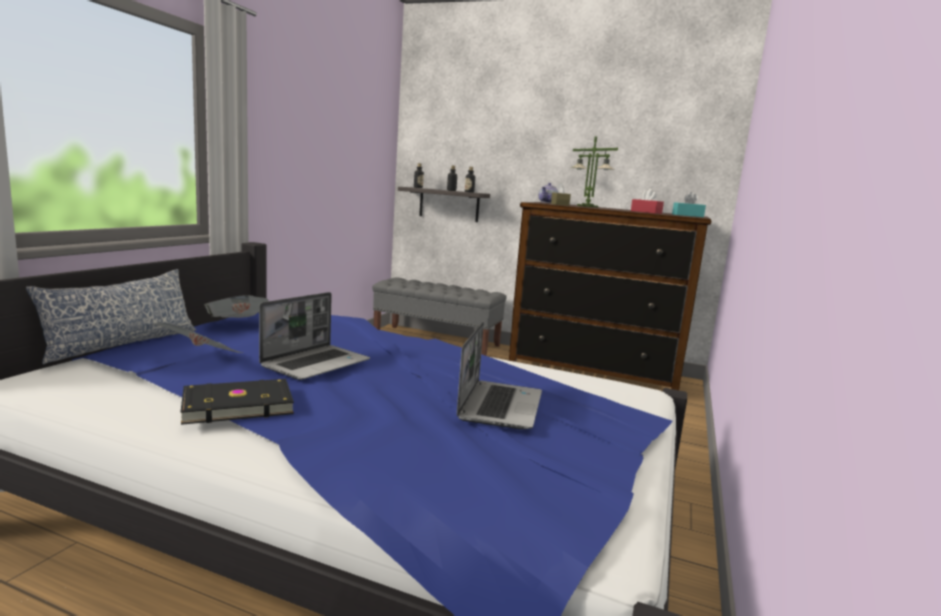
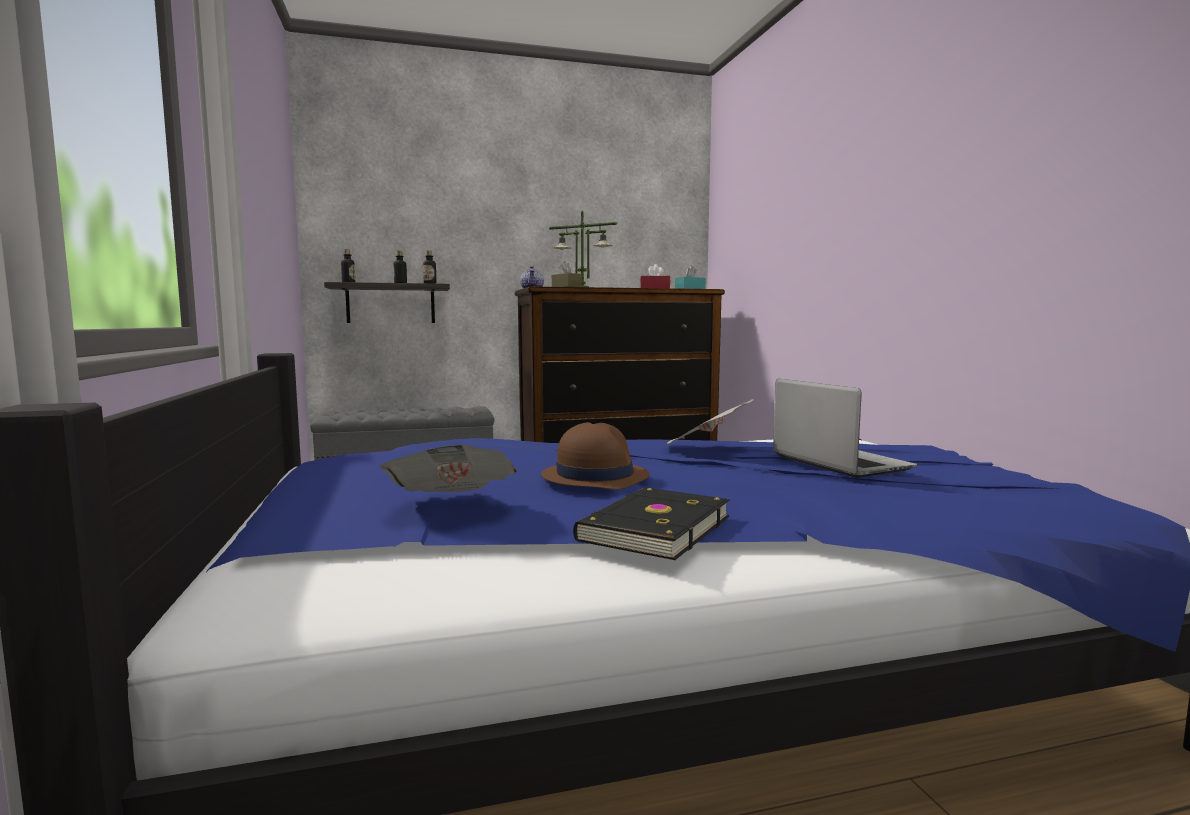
camera: 35 degrees left, 5 degrees down
pillow [26,269,196,365] -> none
newspaper [204,295,269,318] -> newspaper moved to [664,399,754,446]
laptop [259,292,370,380] -> brown hat [541,422,650,490]

